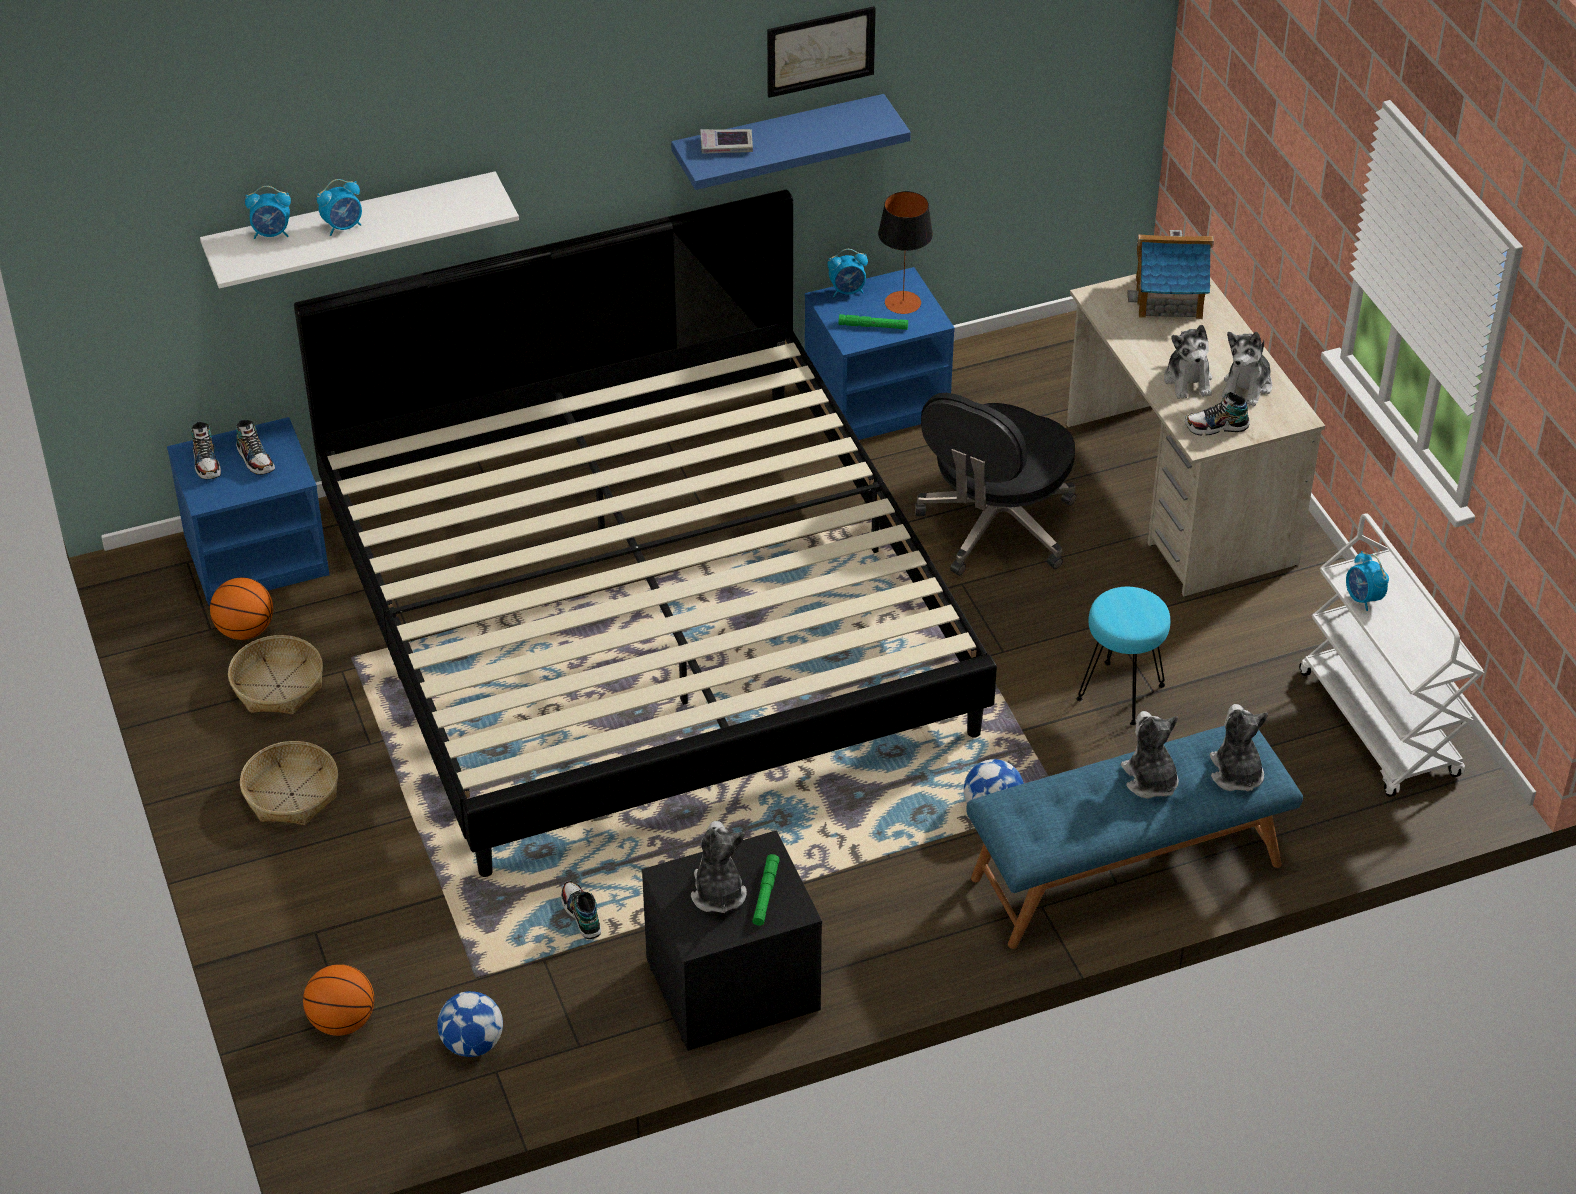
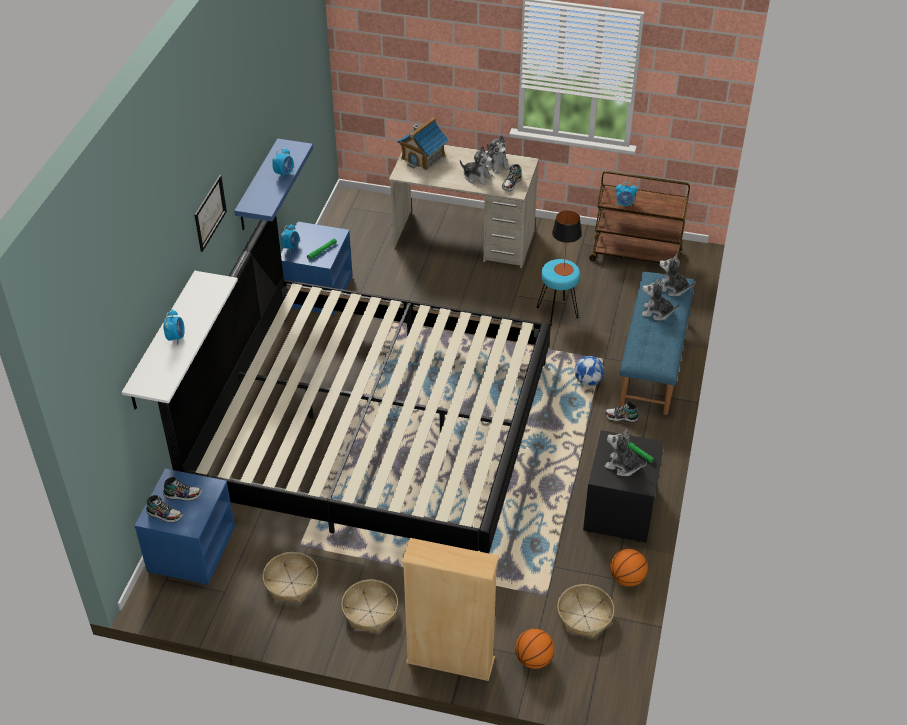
camera: 55 degrees left, 0 degrees up
basketball [210,578,273,640] -> basketball moved to [610,549,648,587]
alarm clock [245,186,291,239] -> alarm clock moved to [272,148,294,179]
football [437,991,503,1057] -> basket [557,584,614,638]
shoe [561,881,601,939] -> shoe moved to [604,402,639,422]
book [700,129,753,154] -> none
picture [767,6,876,98] -> picture moved to [195,175,227,252]
table lamp [878,191,933,314] -> table lamp moved to [552,211,582,276]
black office chair [915,393,1076,576] -> none
white cart [1299,513,1484,797] -> brown cart [589,171,690,263]
none -> beige bookcase [402,538,499,681]

